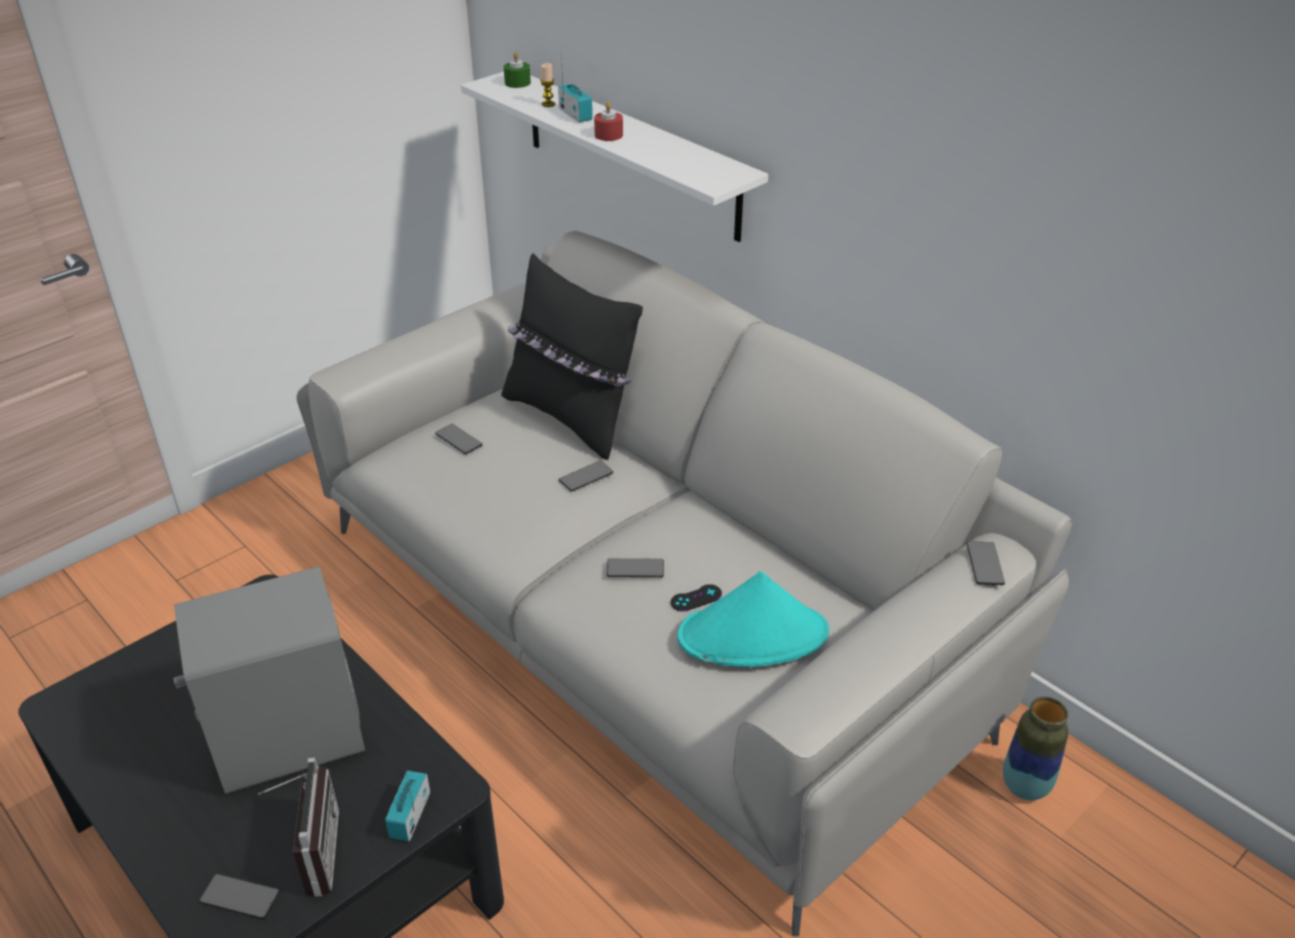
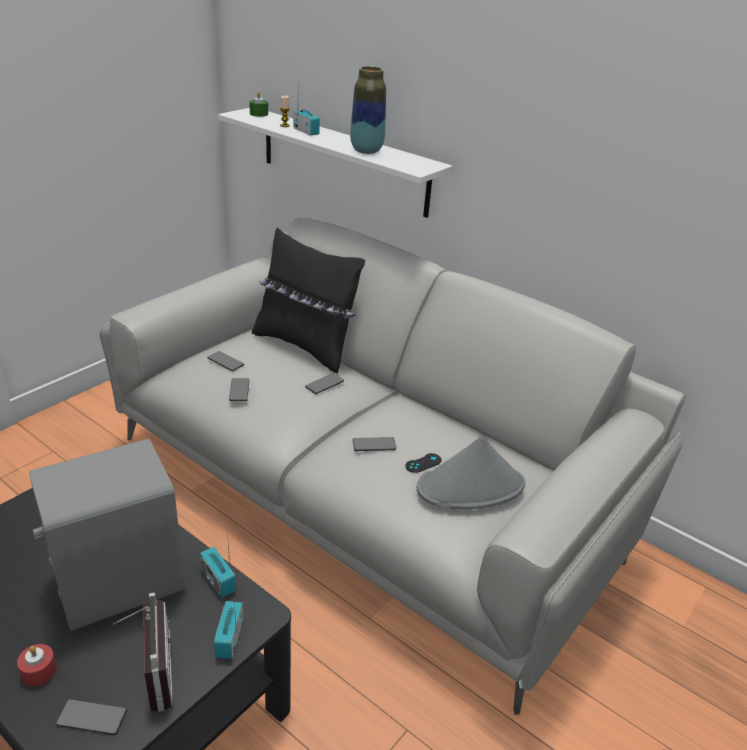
camera: 10 degrees left, 5 degrees down
red candle [594,102,623,141] -> red candle moved to [17,644,57,686]
turquoise hat [677,571,829,667] -> grey hat [417,436,525,509]
phone [967,541,1005,585] -> phone moved to [229,378,249,401]
vase [1003,697,1069,800] -> vase moved to [350,66,386,154]
none -> radio [200,543,236,598]

